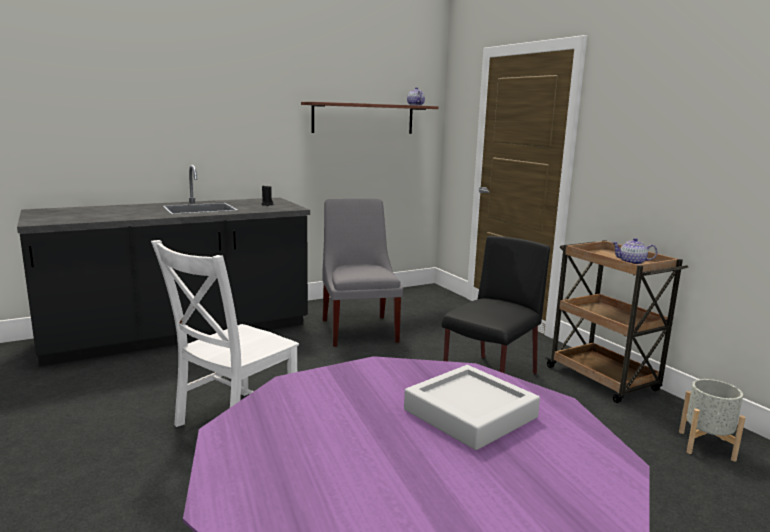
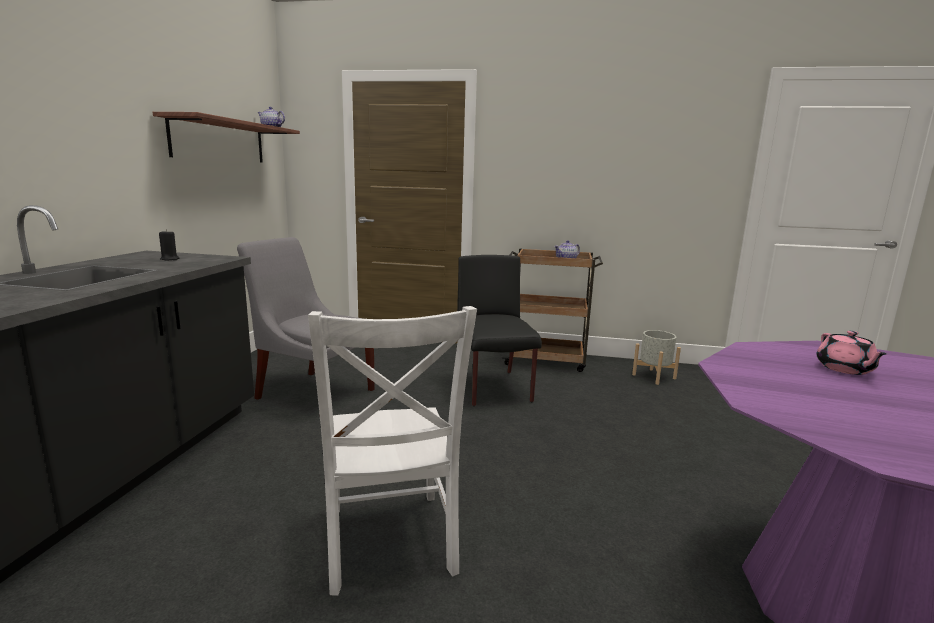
camera: 50 degrees left, 0 degrees up
grey tray [404,365,540,450] -> pink teapot [816,331,887,375]

